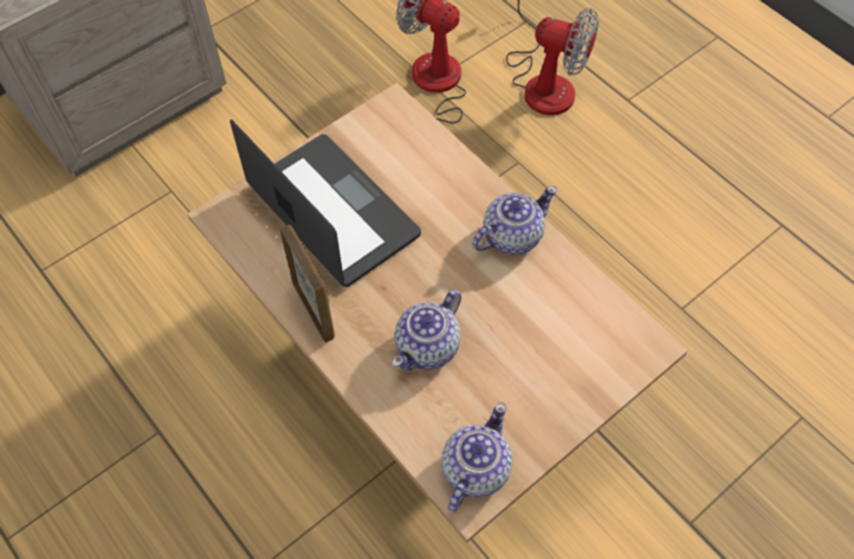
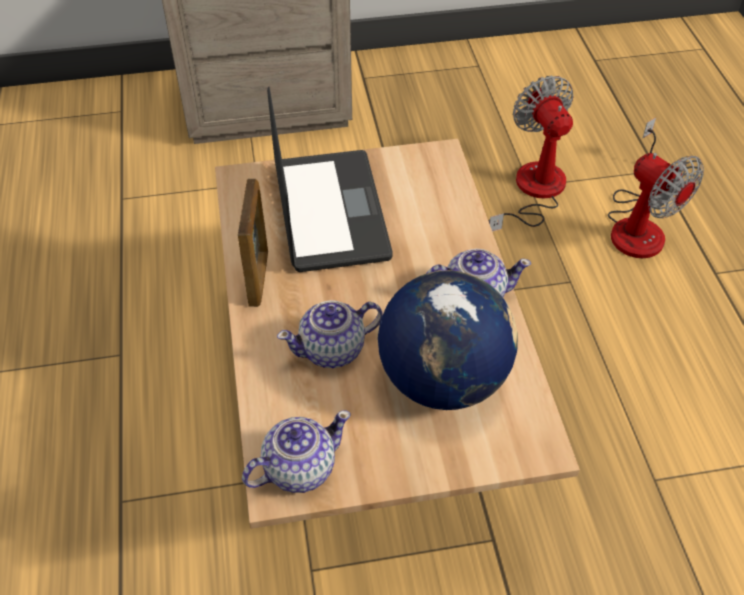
camera: 30 degrees right, 10 degrees down
none -> globe [378,270,518,410]

